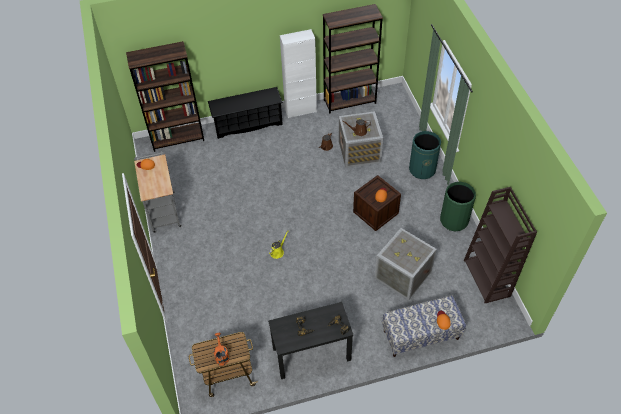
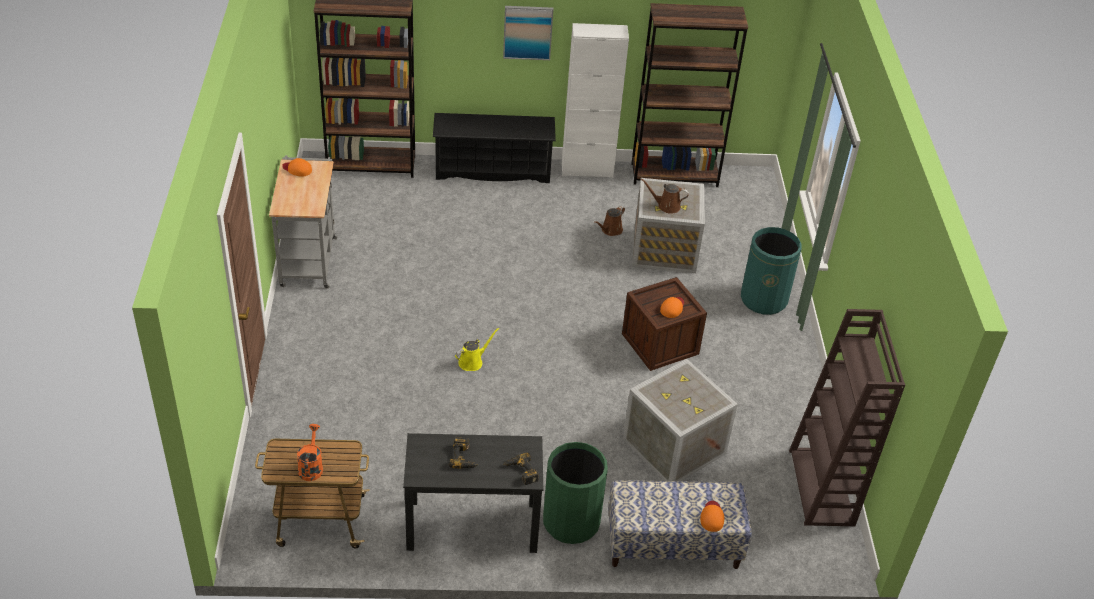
camera: 10 degrees right, 10 degrees down
green trash can [440,182,476,231] -> green trash can moved to [543,442,608,544]
none -> picture [503,6,553,60]

